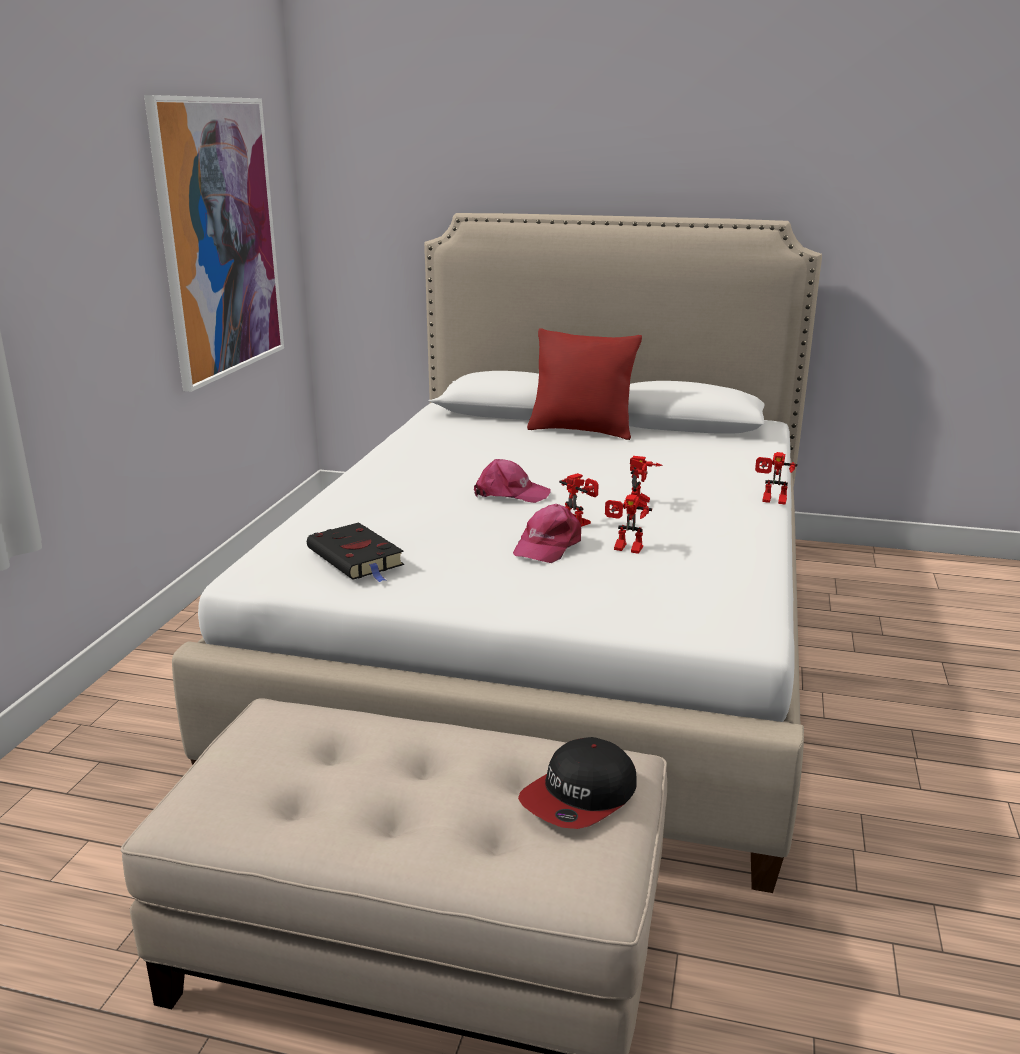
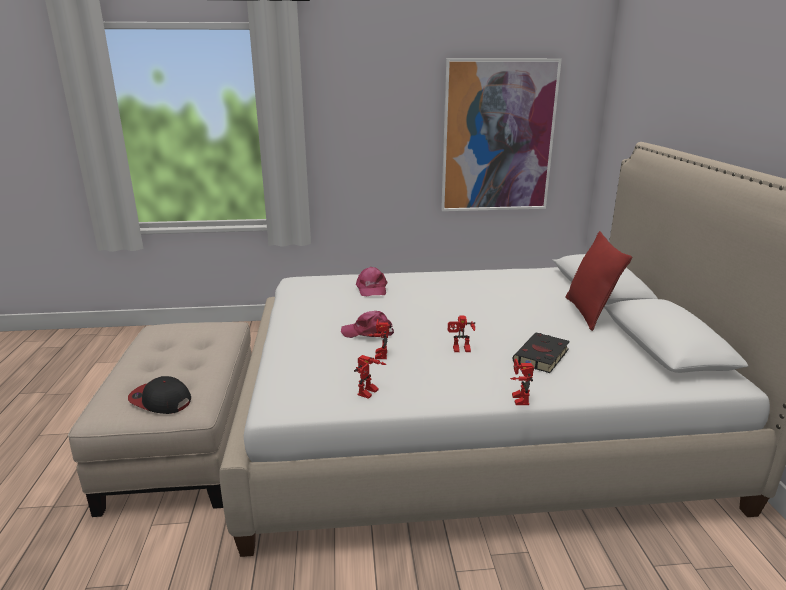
camera: 70 degrees right, 0 degrees up
black book [307,522,404,582] -> black book moved to [513,333,570,373]
pink cap [474,459,551,503] -> pink cap moved to [356,267,387,296]
toy robot [559,473,599,527] -> toy robot moved to [354,355,386,399]

